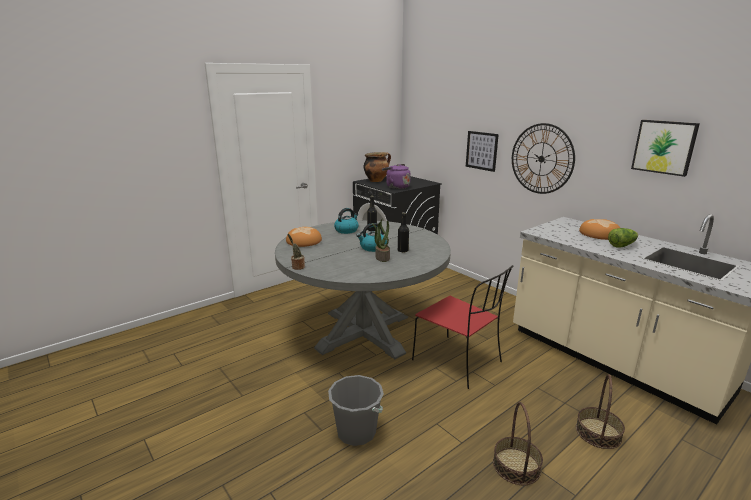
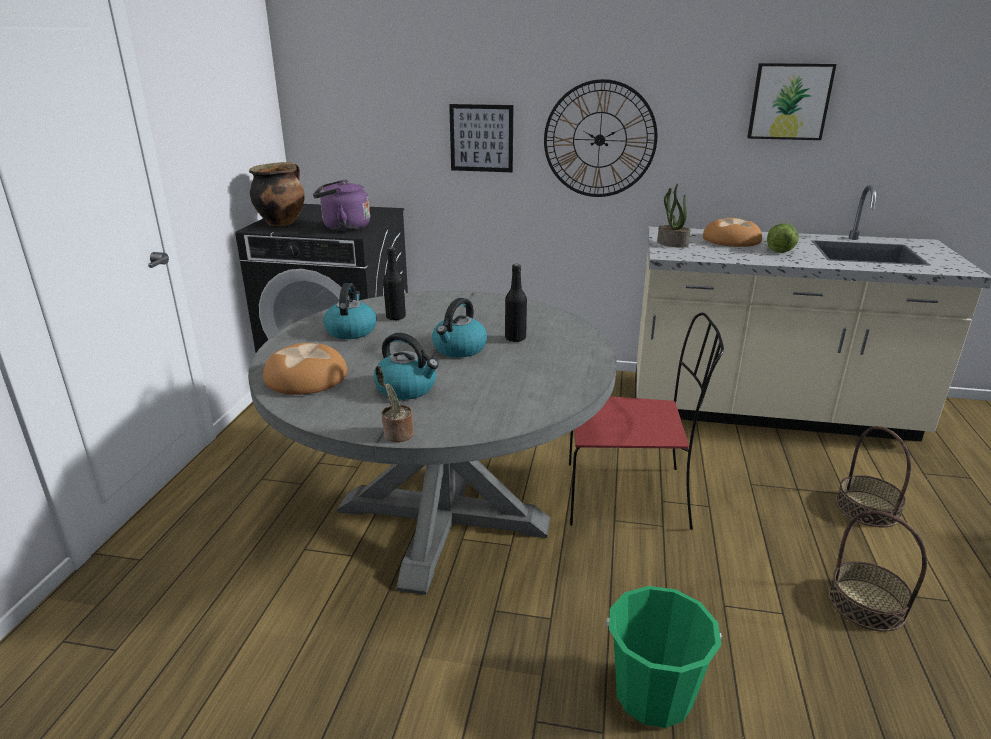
camera: 40 degrees left, 5 degrees up
grey bucket [328,375,384,446] -> green bucket [606,586,722,728]
potted plant [372,219,390,262] -> potted plant moved to [657,183,691,247]
none -> kettle [374,333,439,400]

